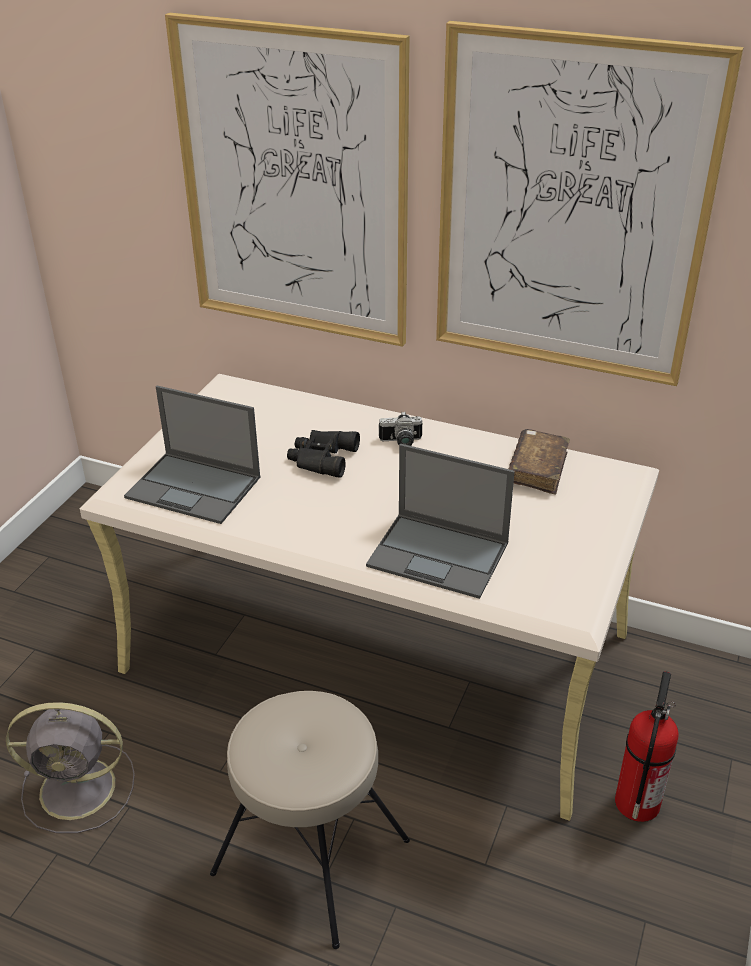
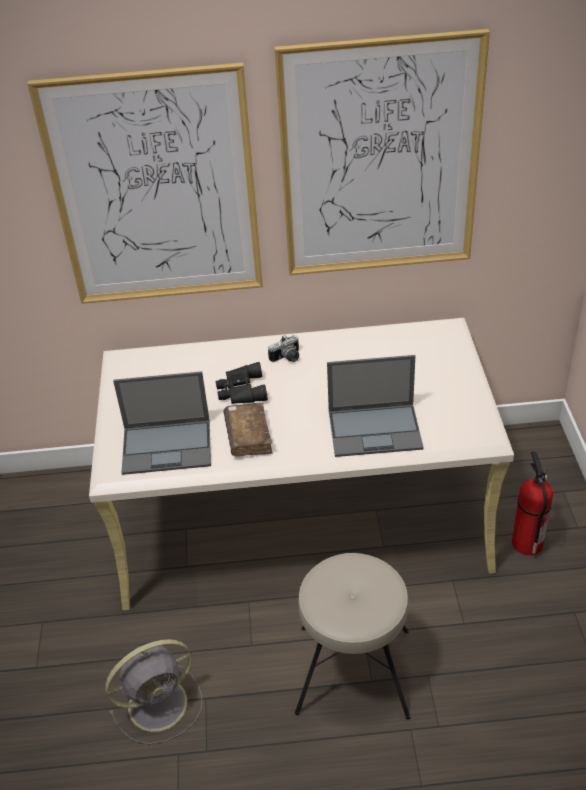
camera: 25 degrees left, 5 degrees up
brown book [509,429,570,495] -> brown book moved to [223,403,273,457]

